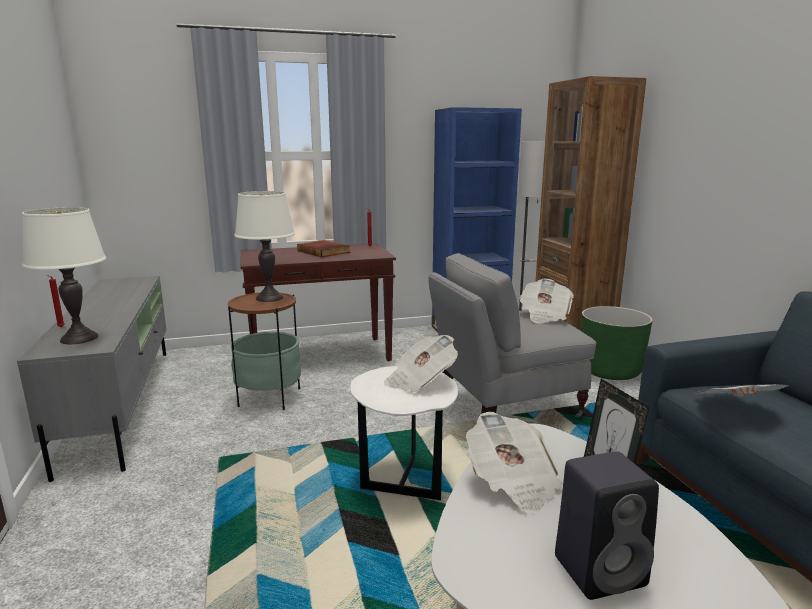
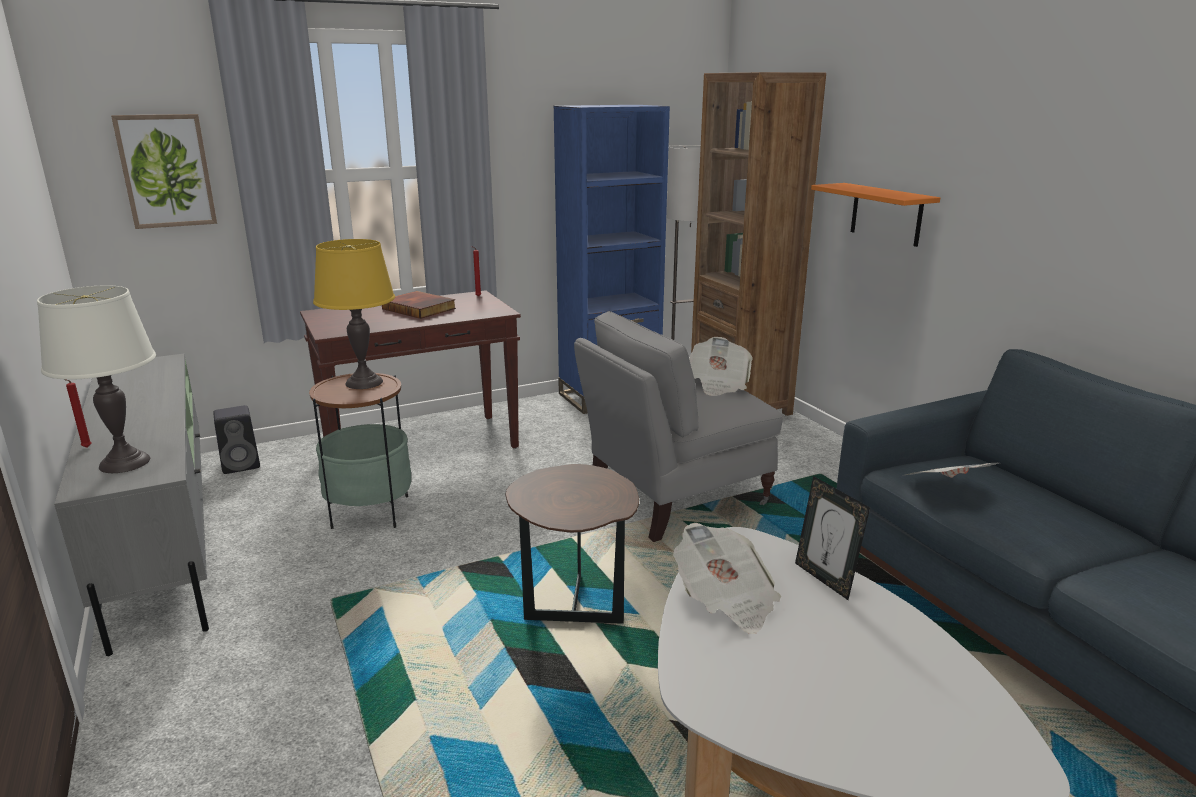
camera: 10 degrees left, 5 degrees up
white table lamp [234,191,295,302] -> yellow table lamp [313,239,395,389]
white side table [350,366,458,500] -> brown side table [505,464,639,624]
newspaper [384,335,458,392] -> none
black speaker [555,451,659,600] -> black speaker moved to [213,405,260,474]
green planter [581,306,653,380] -> none
none -> picture [111,114,217,229]
none -> orange shelf [811,183,940,247]

